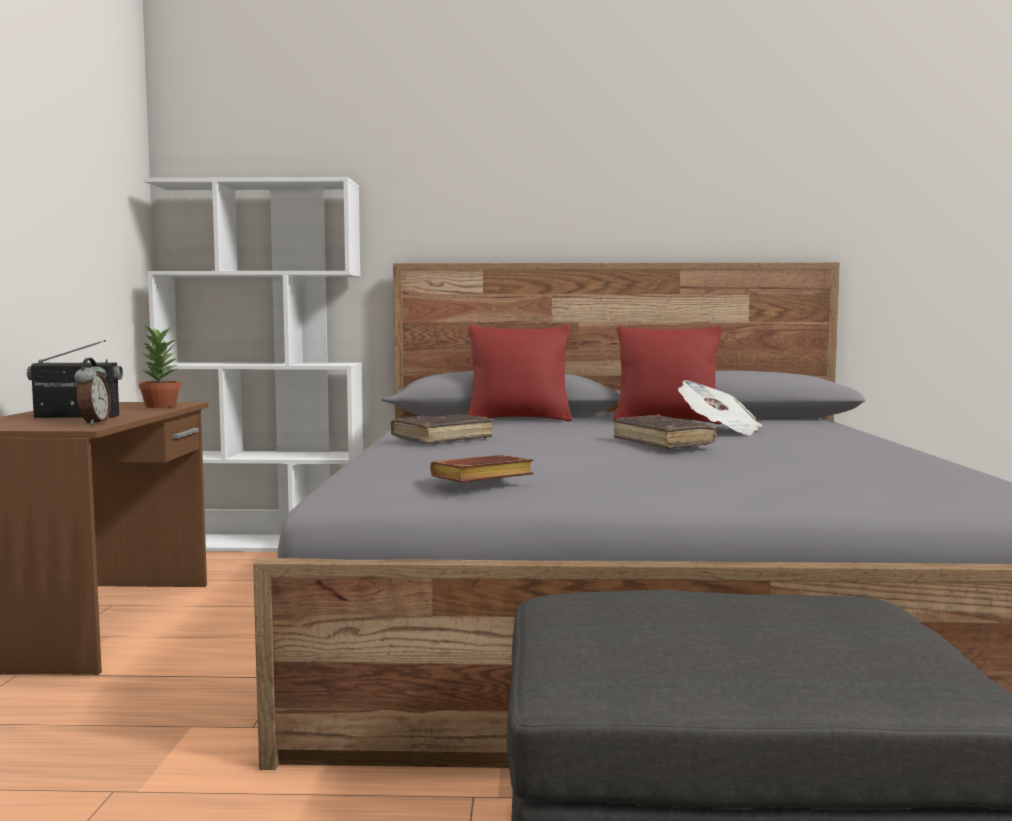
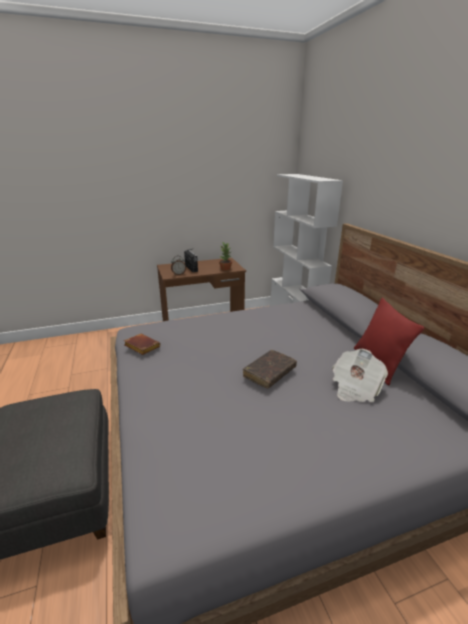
camera: 70 degrees right, 20 degrees up
brown book [390,414,493,444] -> none
red pillow [468,325,573,421] -> none

